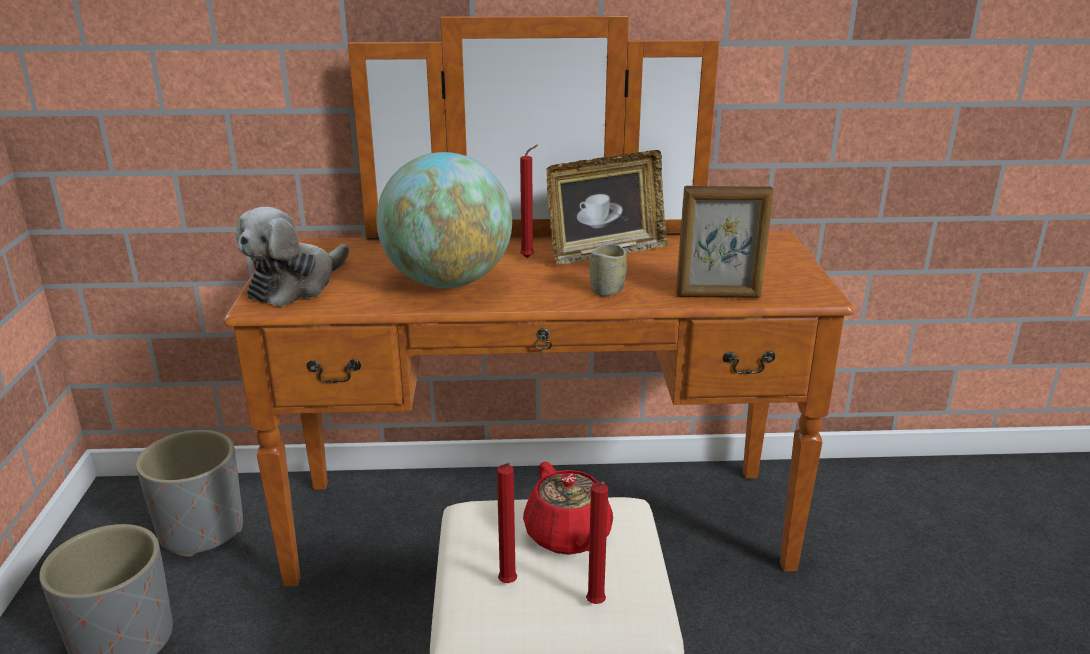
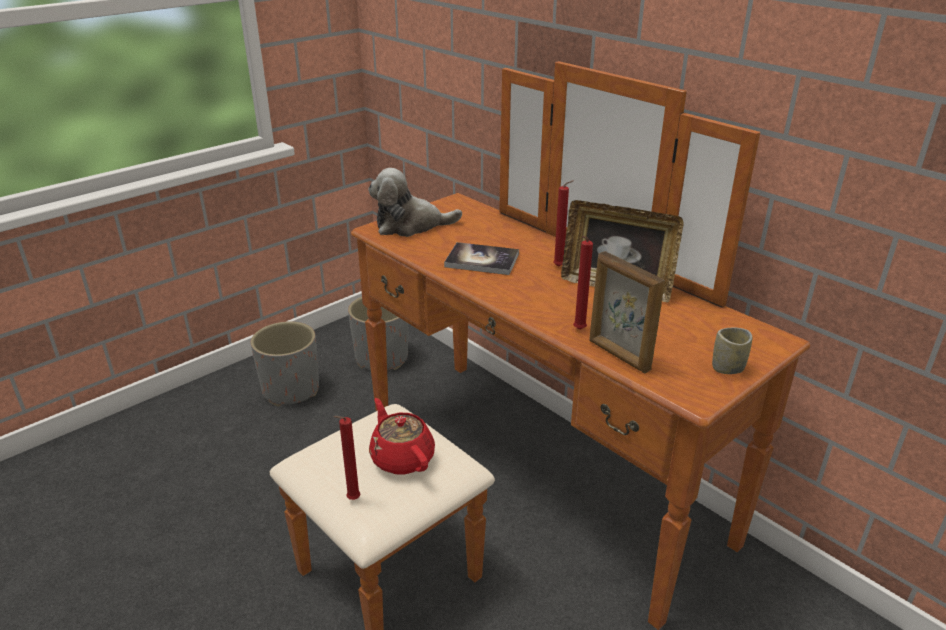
camera: 50 degrees right, 5 degrees up
globe [376,152,512,288] -> book [444,242,519,275]
red candle [497,462,517,583] -> red candle moved to [573,236,593,330]
red teapot [523,462,613,555] -> red teapot turned 120 degrees clockwise [369,398,435,474]
cup [590,244,627,296] -> cup moved to [712,328,752,374]

